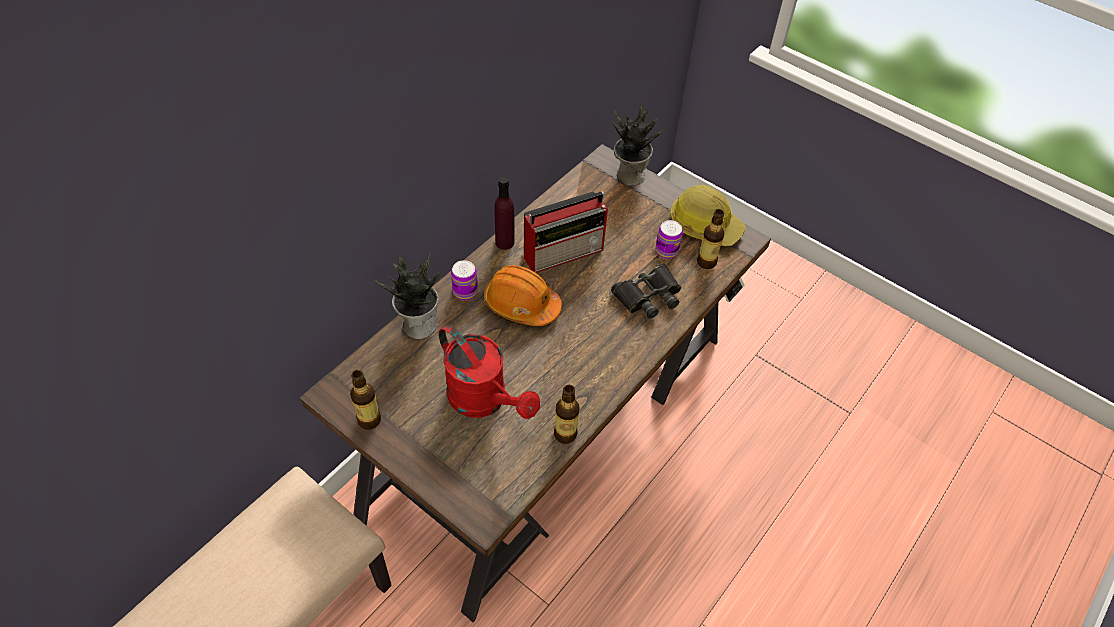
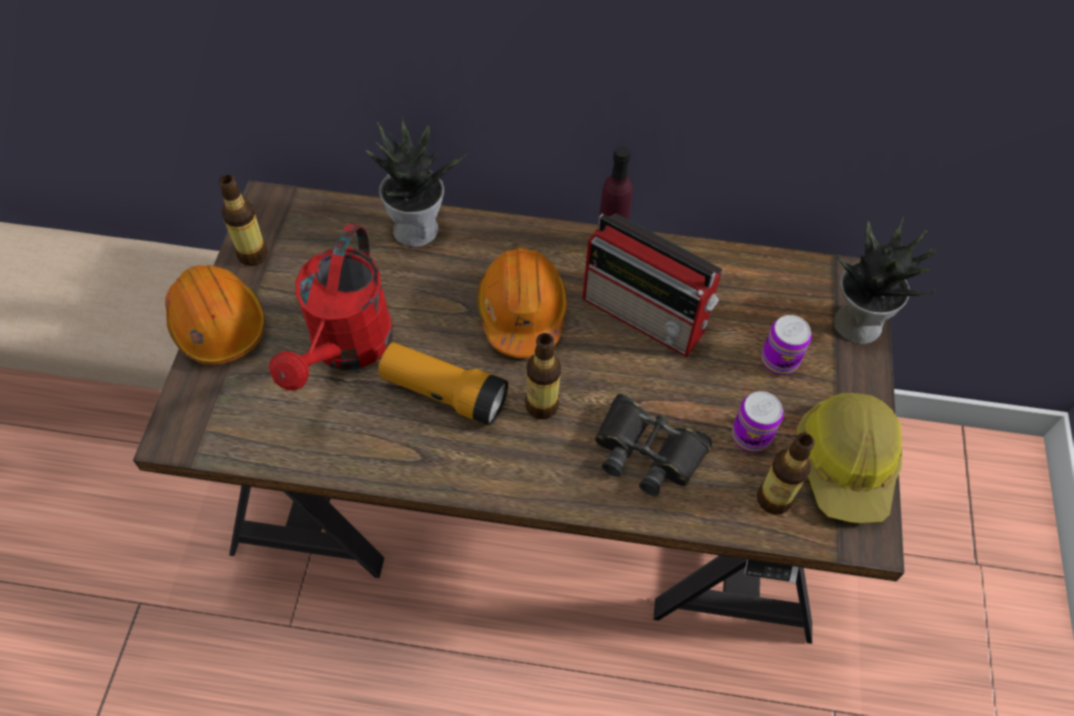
camera: 60 degrees right, 5 degrees up
can [451,260,478,301] -> can moved to [761,315,812,375]
bottle [554,385,580,444] -> bottle moved to [525,333,561,419]
none -> orange hard hat [165,265,265,365]
none -> flashlight [378,343,508,426]

